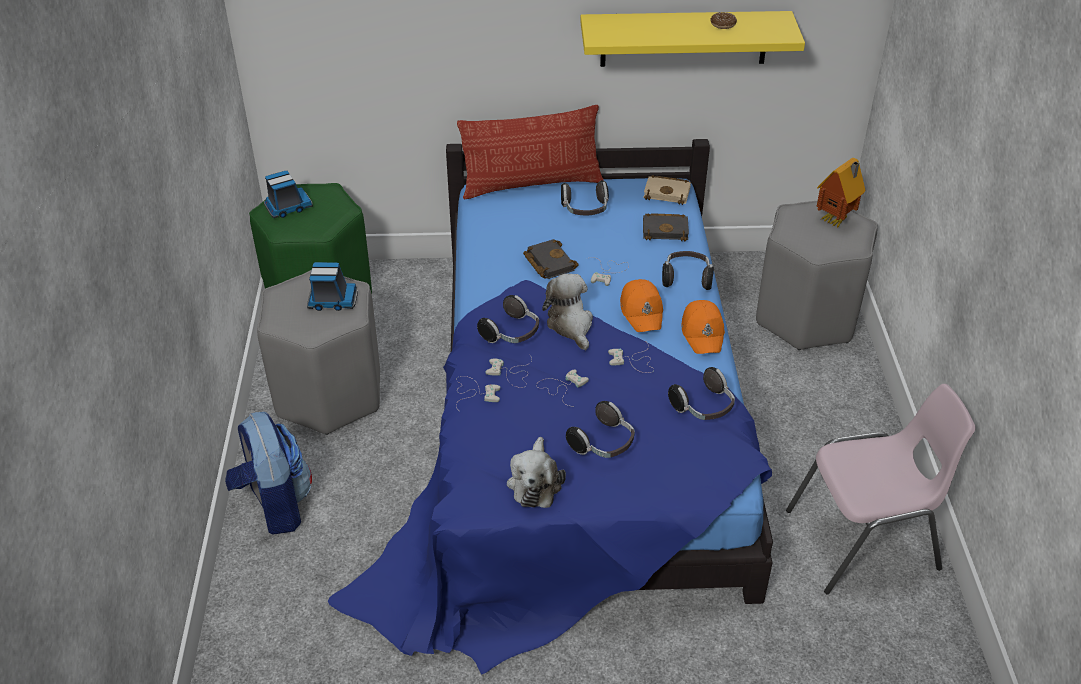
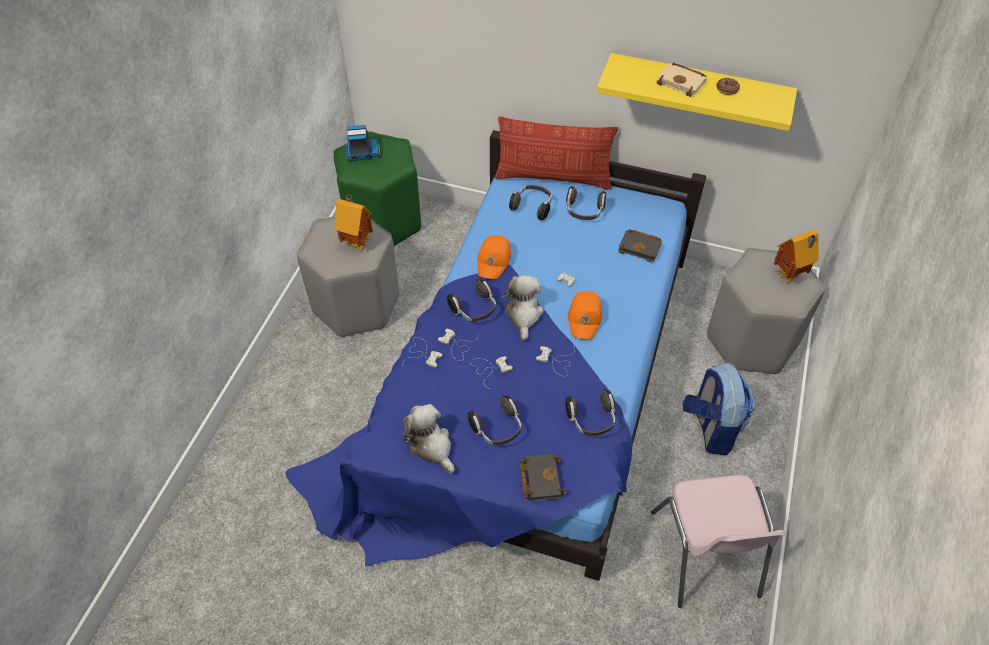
camera: 20 degrees right, 10 degrees up
backpack [225,412,312,535] -> backpack moved to [683,363,754,456]
toy truck [307,262,358,311] -> toy house [335,195,373,251]
plush toy [507,437,566,508] -> plush toy turned 120 degrees clockwise [403,404,454,474]
black book [523,239,579,279] -> black book moved to [520,454,566,501]
beige book [643,175,691,205] -> beige book moved to [657,63,707,97]
headphones [662,251,714,290] -> headphones moved to [509,185,552,220]
orange cap [682,300,725,354] -> orange cap moved to [477,235,511,279]
pink chair [786,384,976,594] -> pink chair turned 75 degrees clockwise [651,475,785,608]

